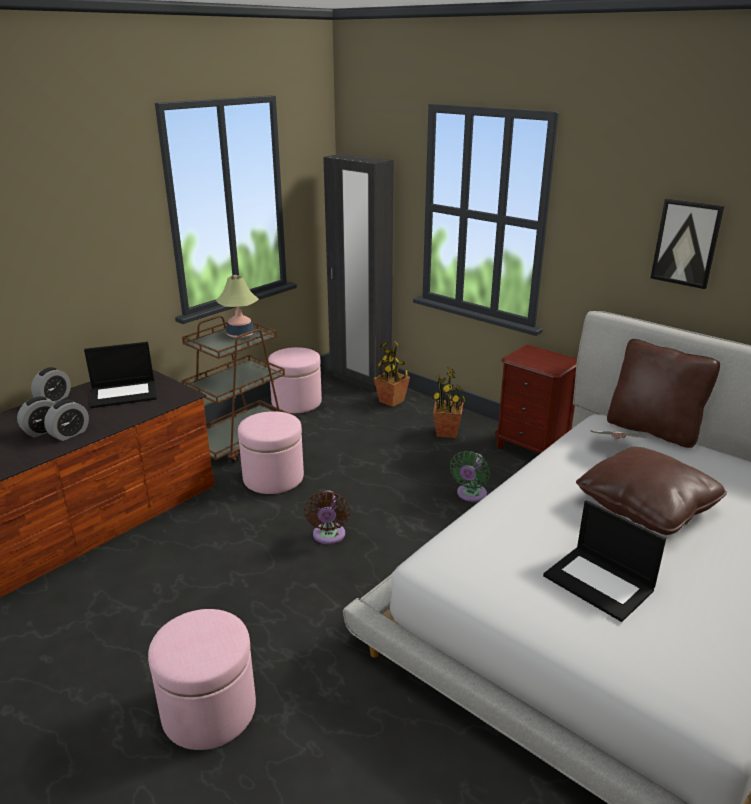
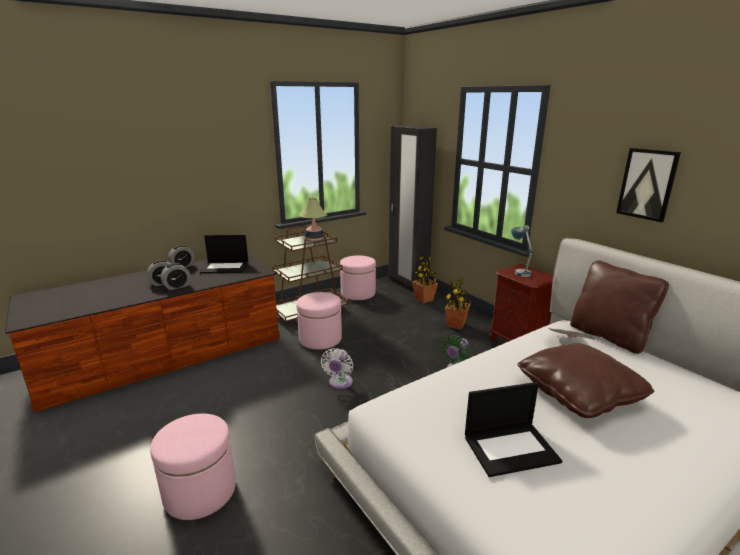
camera: 15 degrees right, 5 degrees down
brown fan [304,491,350,544] -> white fan [321,348,353,389]
laptop [543,500,666,622] -> laptop turned 75 degrees counterclockwise [465,382,562,477]
none -> table lamp [511,225,533,277]

